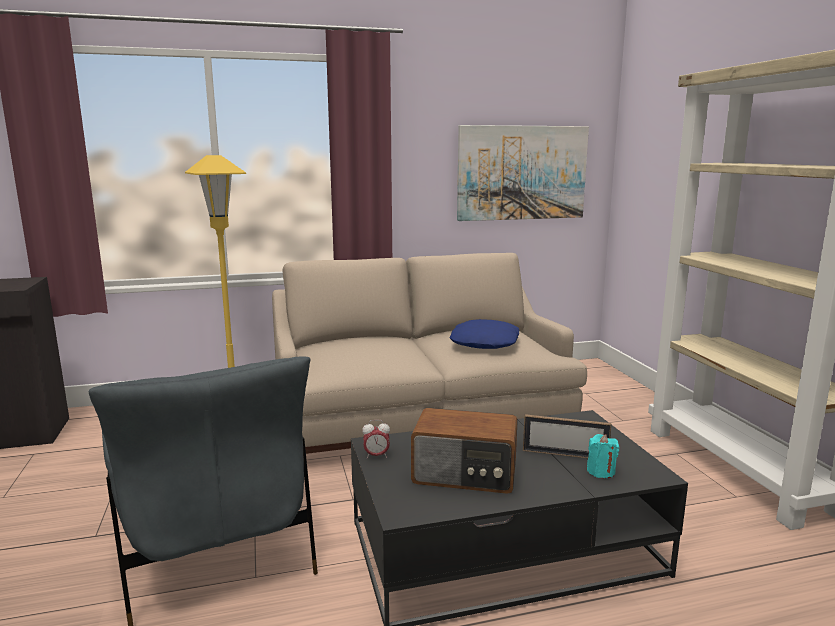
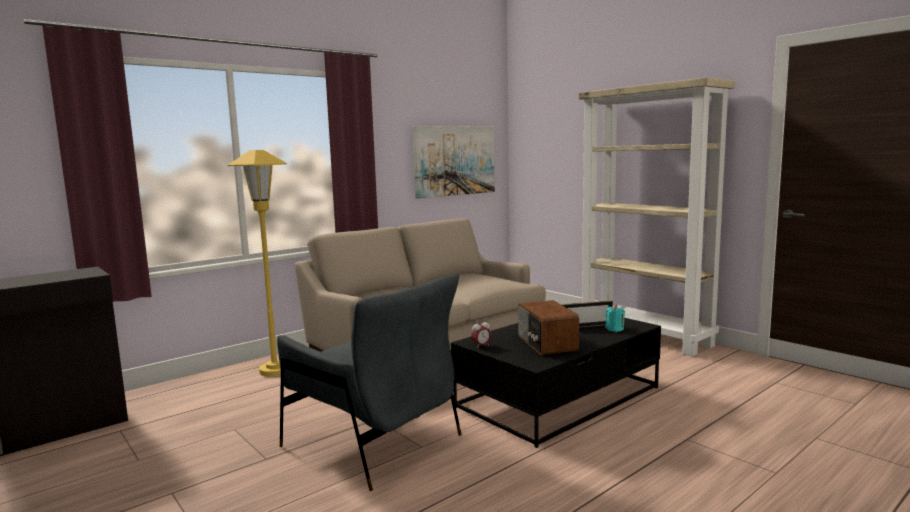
camera: 25 degrees left, 5 degrees down
radio [411,408,518,494] -> radio turned 90 degrees clockwise [518,300,579,355]
blue pillow [450,319,520,349] -> none

